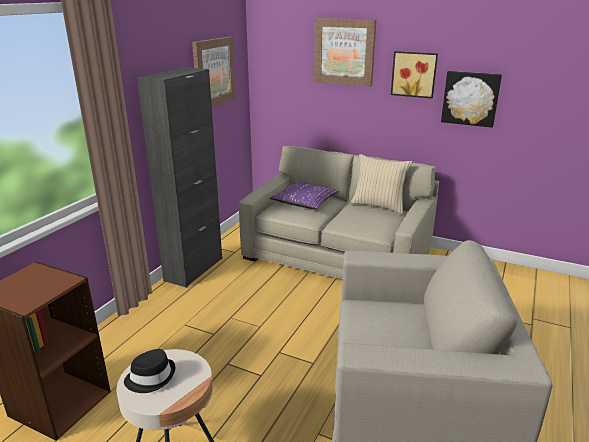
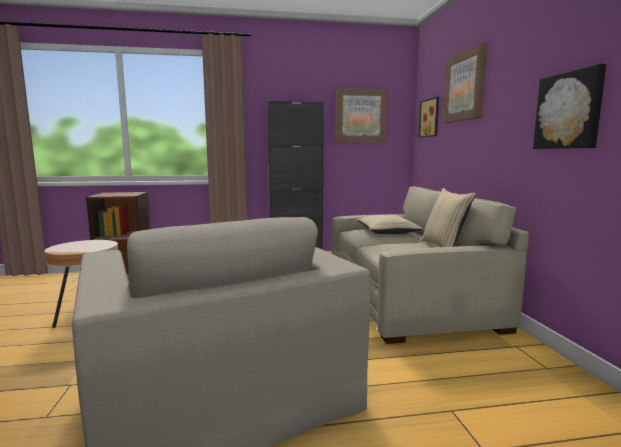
camera: 55 degrees right, 15 degrees down
black hat [124,349,176,393] -> none
purple pillow [269,182,339,209] -> beige pillow [357,215,423,234]
picture [391,51,438,99] -> picture moved to [419,97,439,138]

